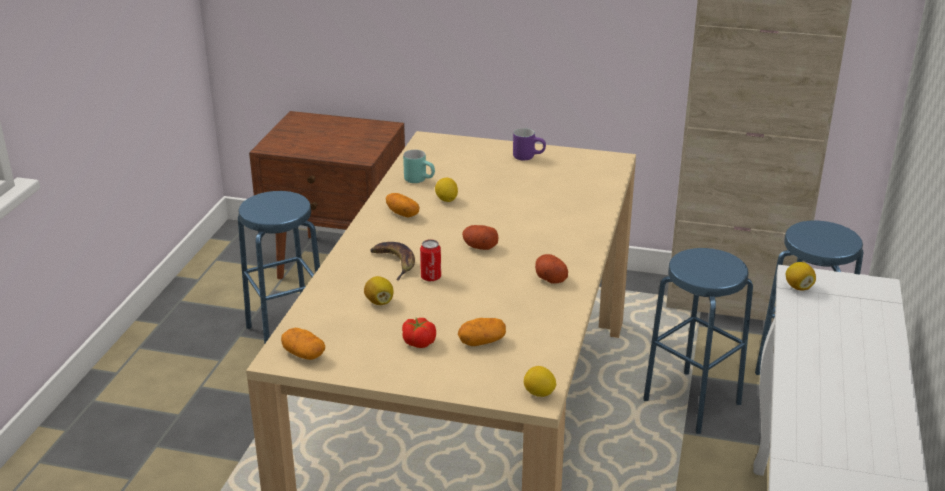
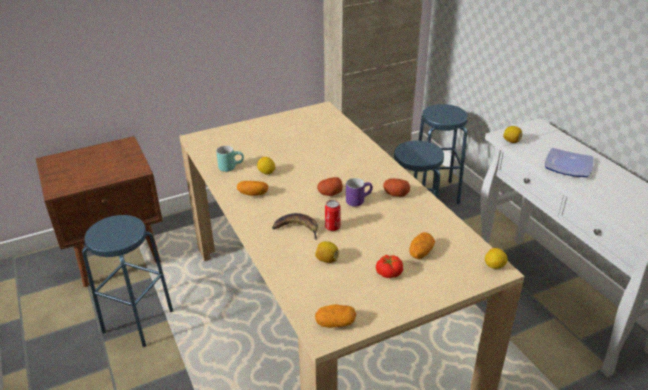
camera: 40 degrees left, 5 degrees up
purple mug [513,128,546,161] -> purple mug moved to [346,178,373,207]
none -> plate [545,148,593,177]

